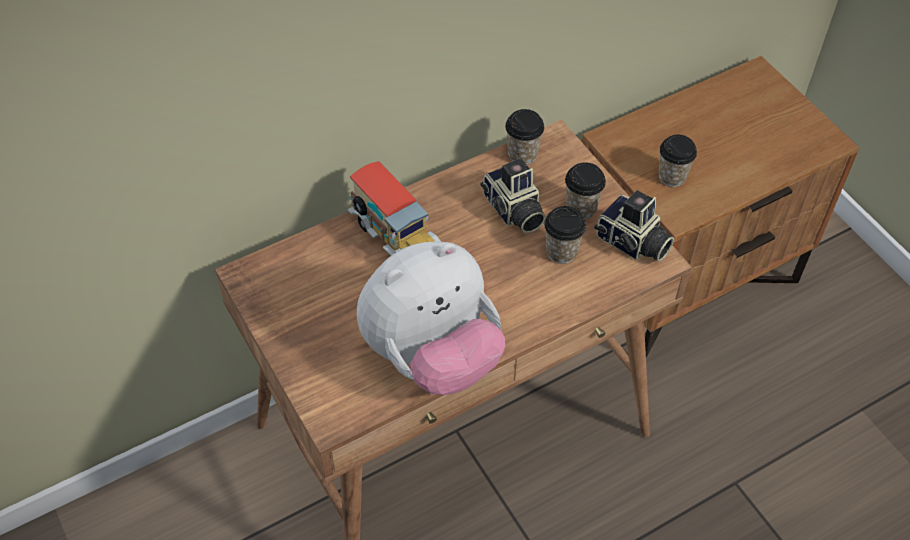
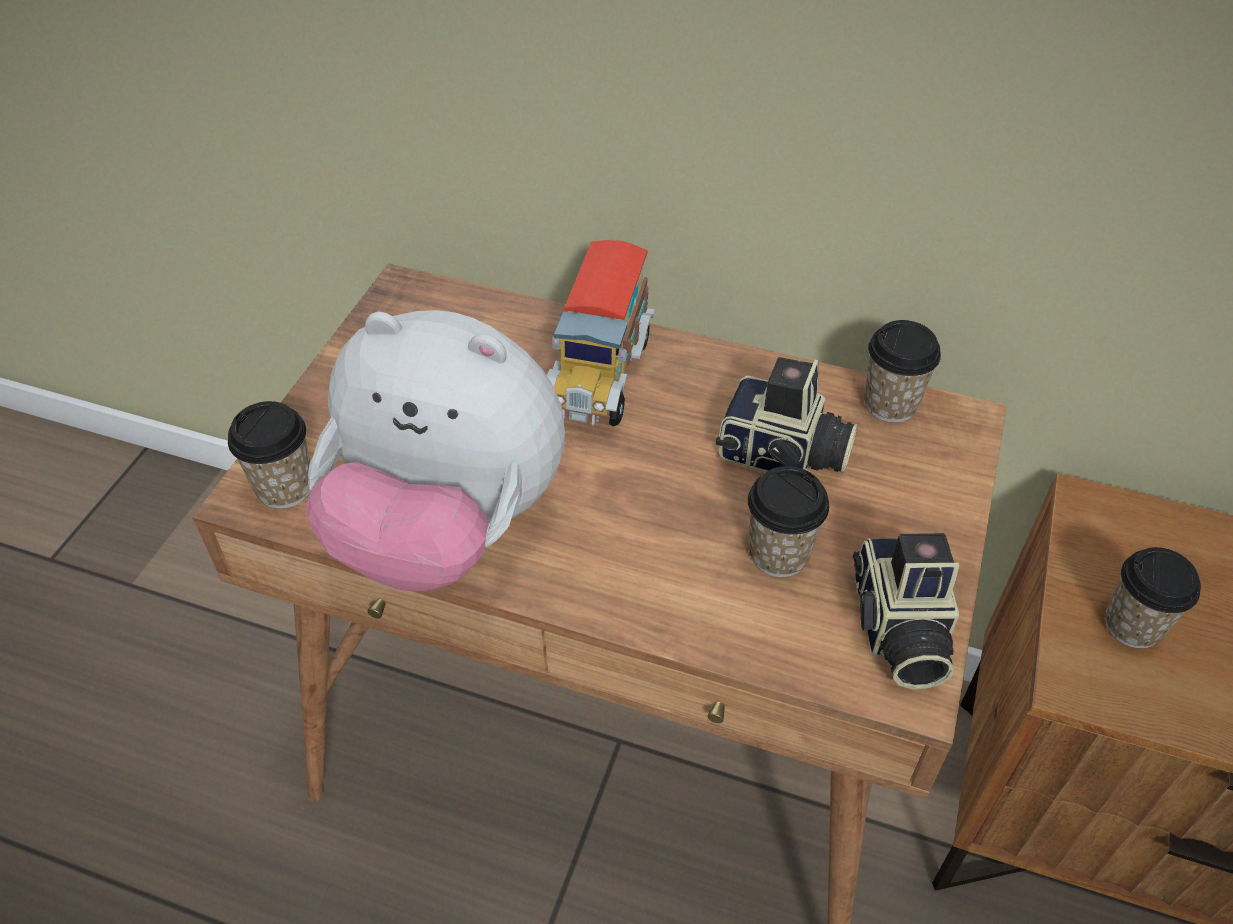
camera: 50 degrees right, 5 degrees down
camera [481,158,546,233] -> camera turned 90 degrees counterclockwise [716,357,858,473]
cup [565,162,606,219] -> cup moved to [228,401,310,509]

